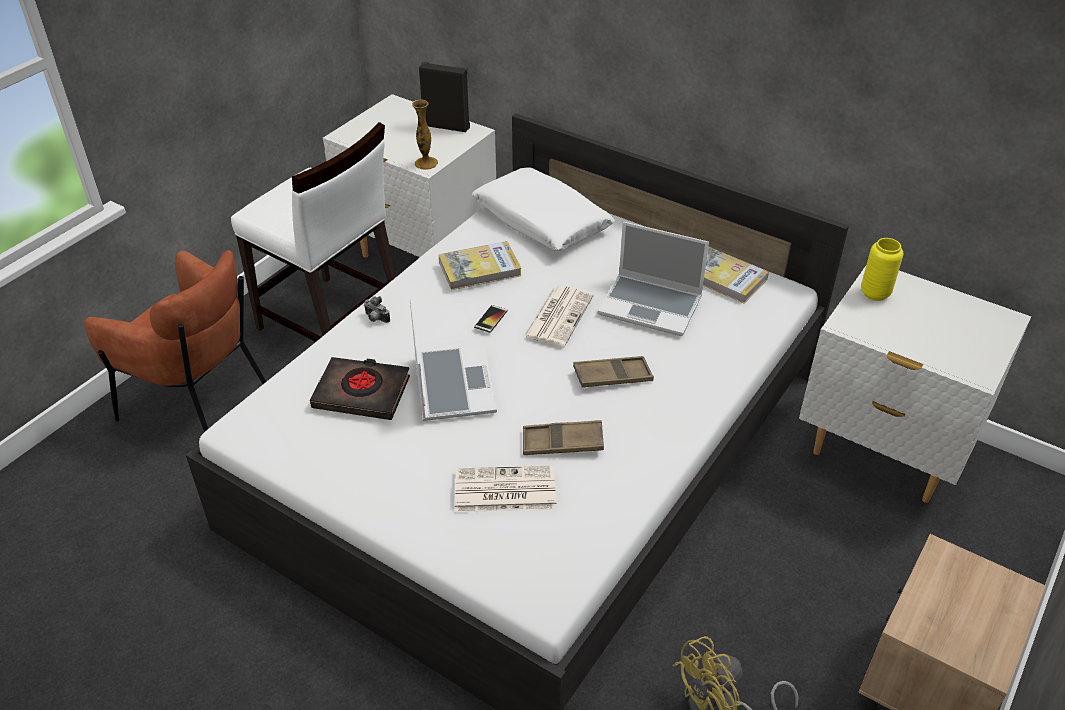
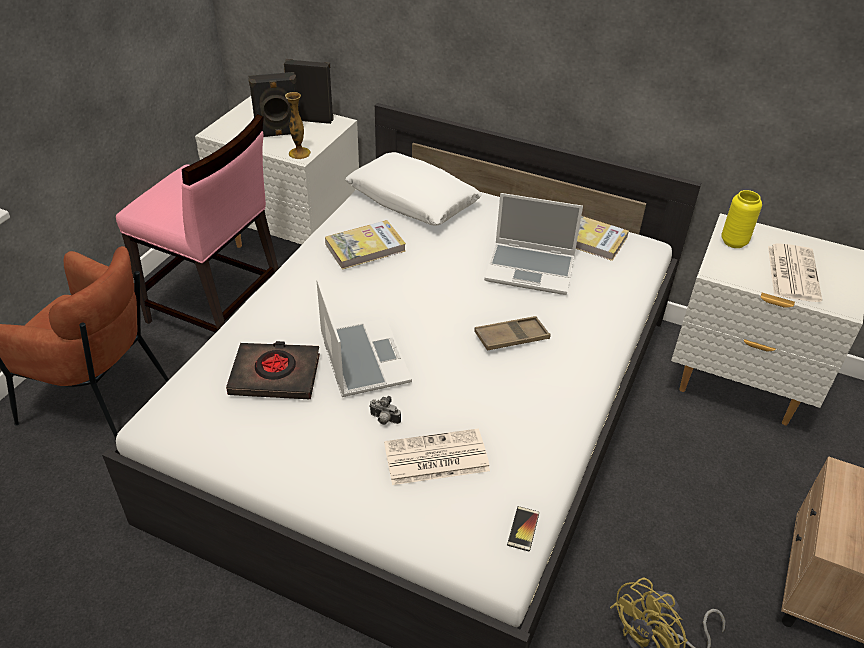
camera: 10 degrees left, 0 degrees up
white chair [231,122,396,342] -> pink chair [116,114,279,333]
camera [364,296,390,323] -> camera moved to [369,396,401,425]
phone [474,305,507,333] -> phone moved to [507,506,539,552]
newspaper [523,285,594,347] -> newspaper moved to [768,243,822,302]
brown tray [523,420,604,455] -> none
none -> black speaker [248,72,297,137]

